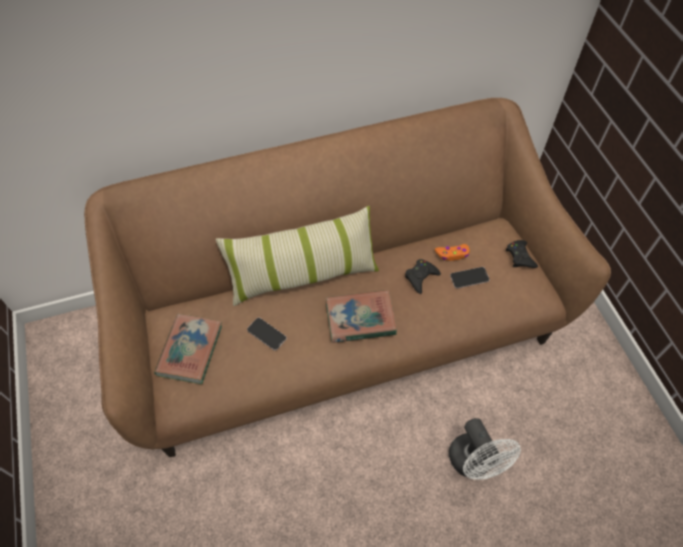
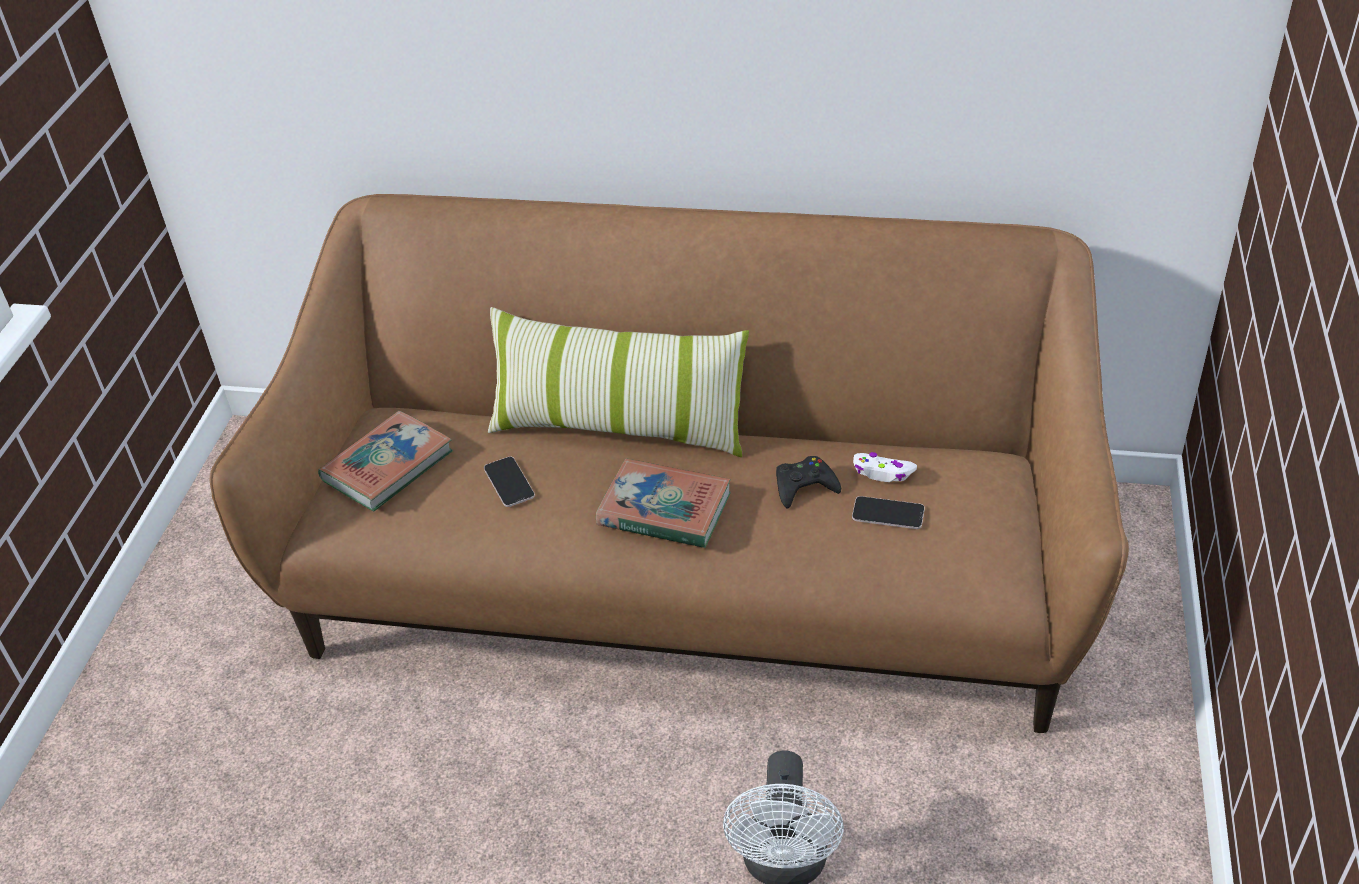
camera: 30 degrees right, 15 degrees down
orange game controller [435,244,469,261] -> white game controller [853,452,917,482]
black game controller [506,240,538,268] -> none

